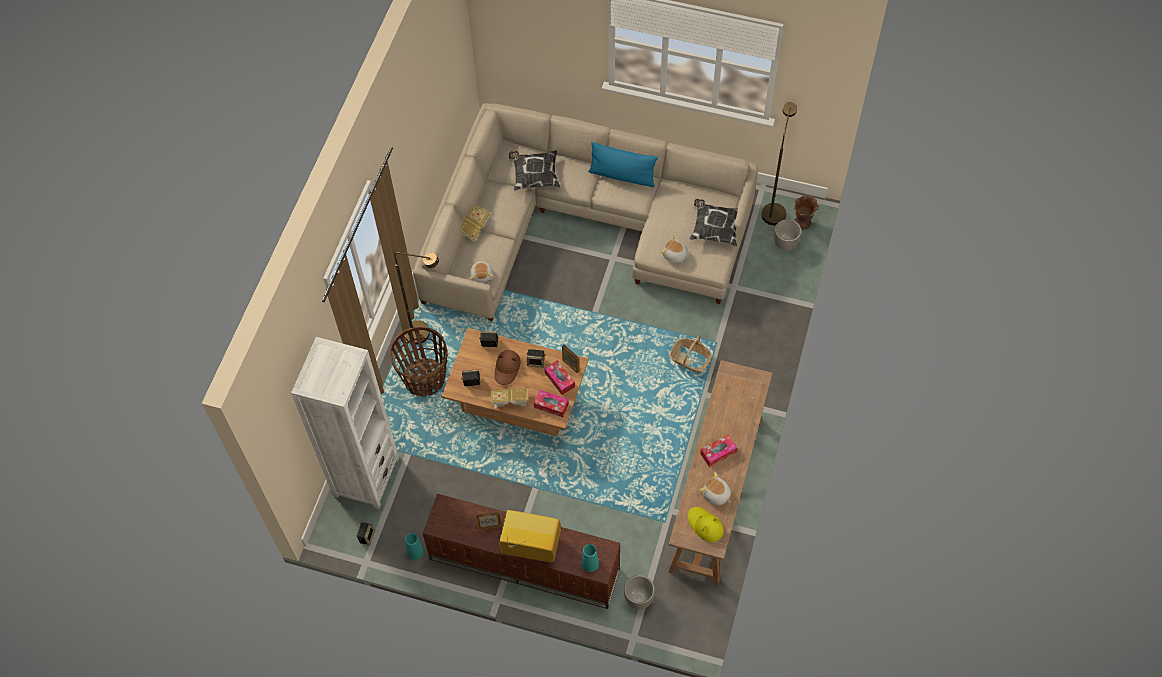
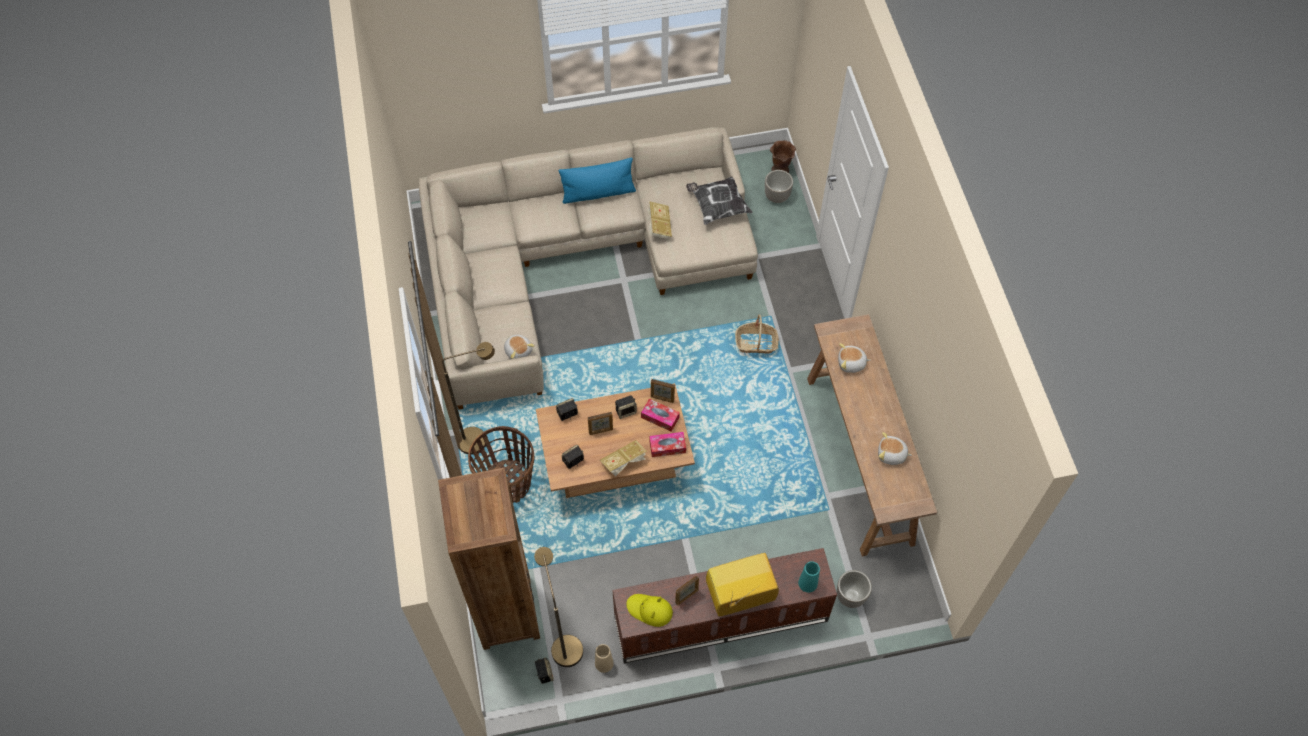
camera: 30 degrees left, 0 degrees up
white bookcase [291,337,399,509] -> brown bookcase [438,468,540,650]
turquoise vase [405,533,423,560] -> beige vase [595,644,614,673]
book [461,204,490,241] -> book moved to [647,201,672,239]
brown hat [494,350,521,385] -> picture frame [588,412,613,435]
pillow [509,150,560,191] -> none
plush toy [661,235,690,263] -> plush toy moved to [838,343,871,373]
yellow hat [687,507,724,542] -> yellow hat moved to [626,594,673,627]
tissue box [700,434,737,467] -> none
brown floor lamp [761,102,797,225] -> brown floor lamp moved to [534,547,583,667]

